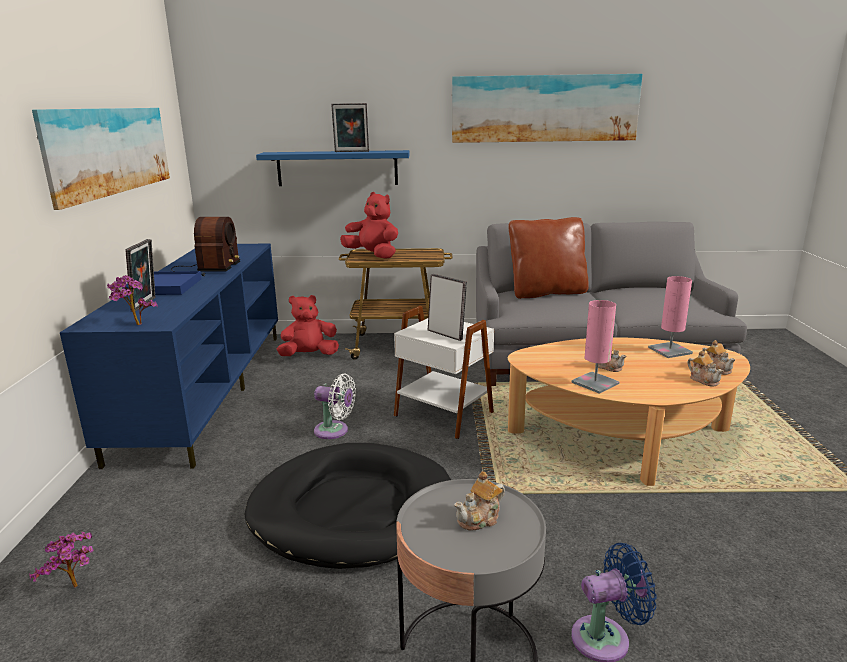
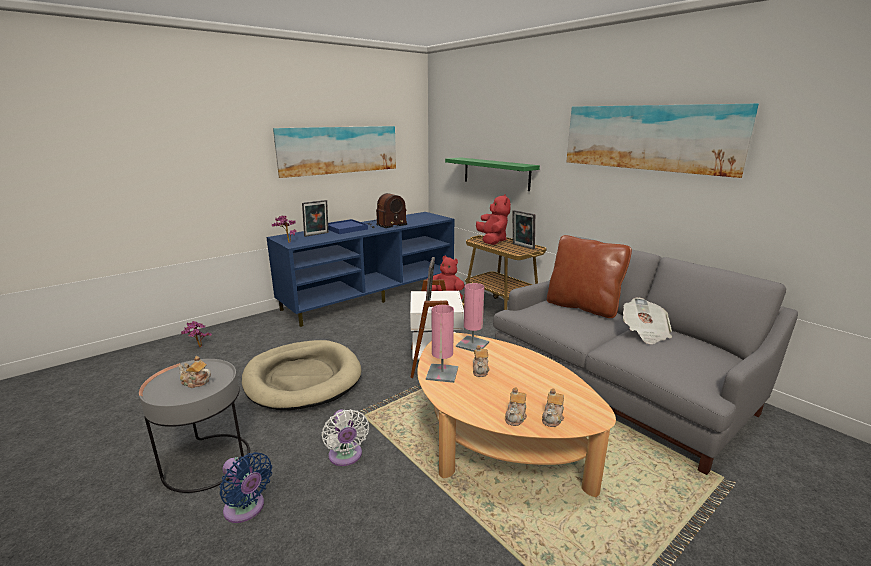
camera: 50 degrees right, 0 degrees up
black dog bed [245,443,451,569] -> beige dog bed [242,340,362,410]
blue shelf [256,150,410,186] -> green shelf [445,157,540,191]
white fan [314,374,356,439] -> white fan moved to [321,409,369,466]
picture frame [331,103,369,152] -> picture frame moved to [513,210,535,249]
pink table lamp [648,276,693,358] -> pink table lamp moved to [456,283,489,352]
none -> newspaper [623,298,672,344]

